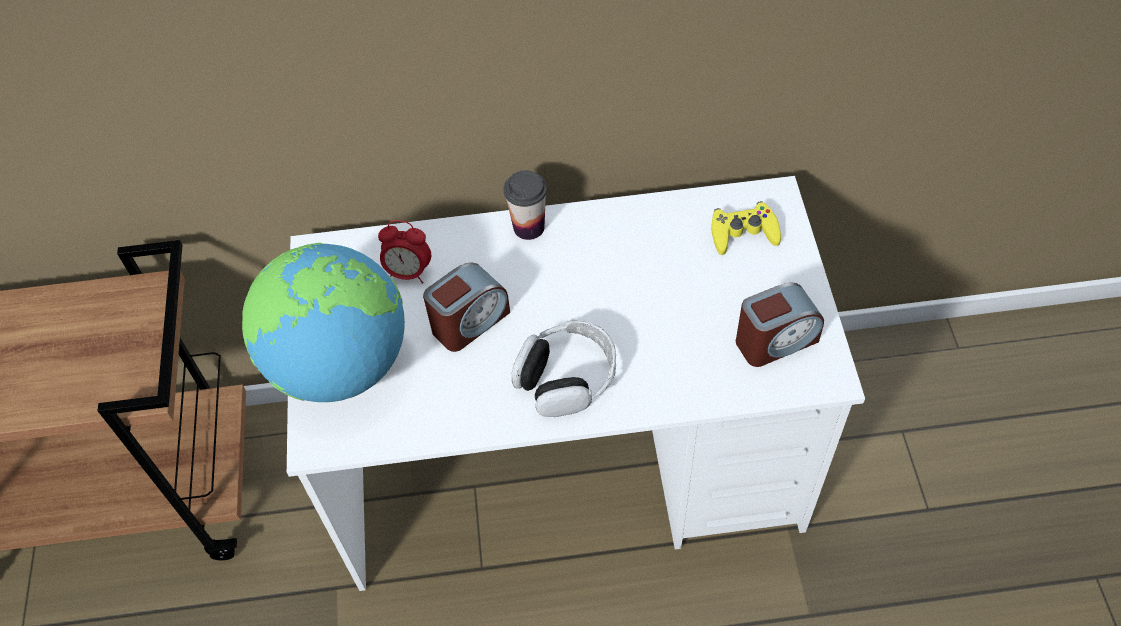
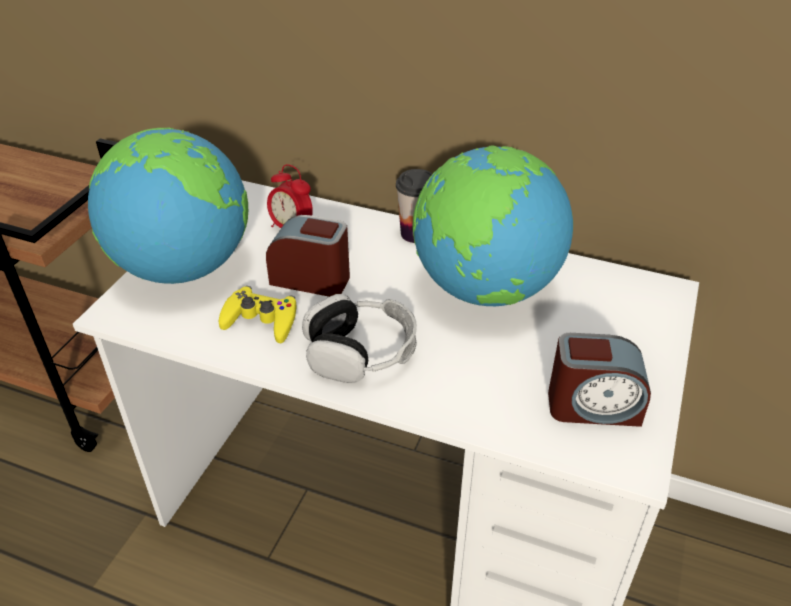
camera: 25 degrees right, 15 degrees down
alarm clock [423,262,510,352] -> alarm clock turned 150 degrees counterclockwise [266,215,350,297]
yellow game controller [711,201,781,255] -> yellow game controller moved to [219,286,297,343]
none -> globe [412,145,573,306]

